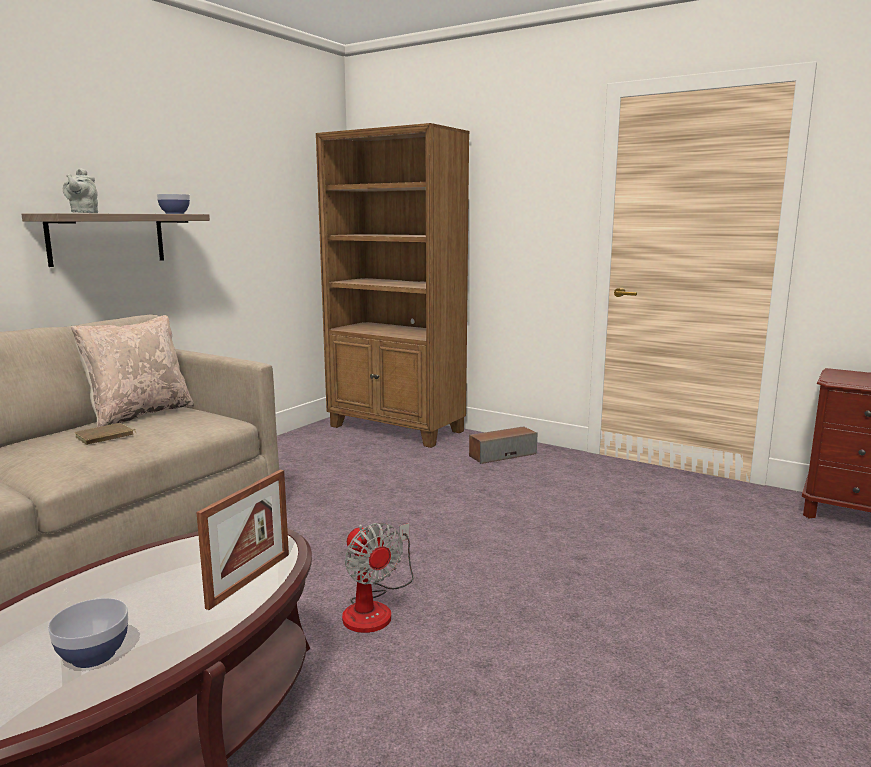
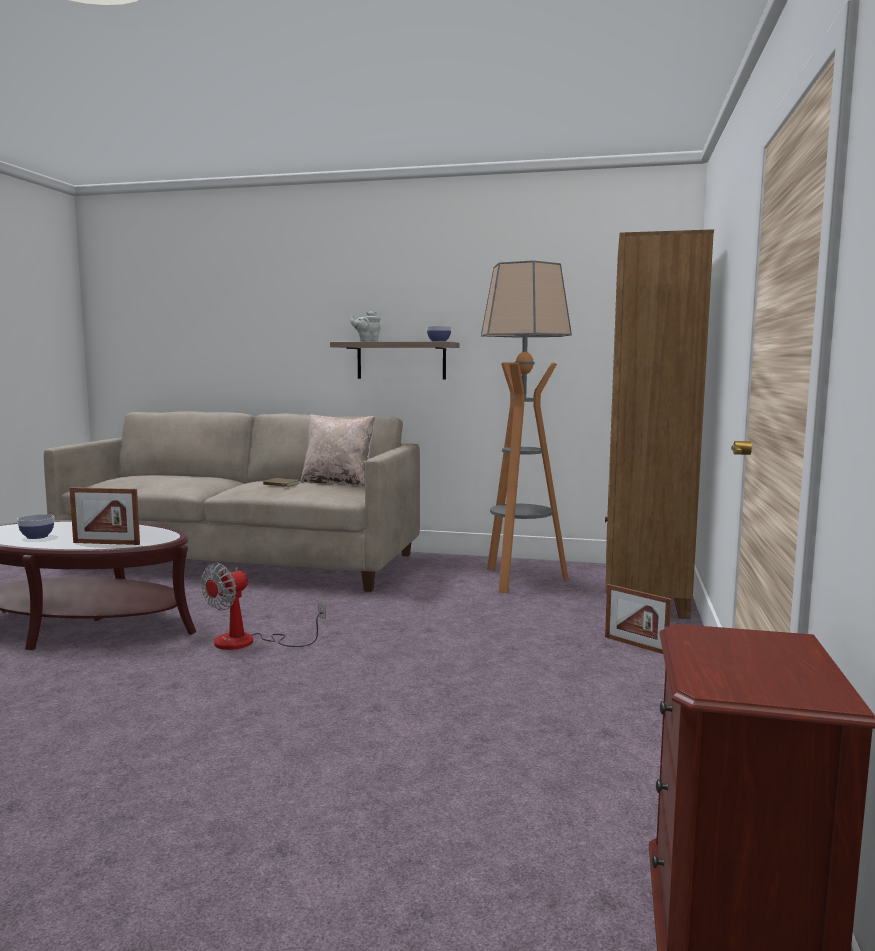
camera: 70 degrees right, 5 degrees down
speaker [469,426,537,464] -> picture frame [605,584,672,654]
none -> floor lamp [481,261,572,593]

